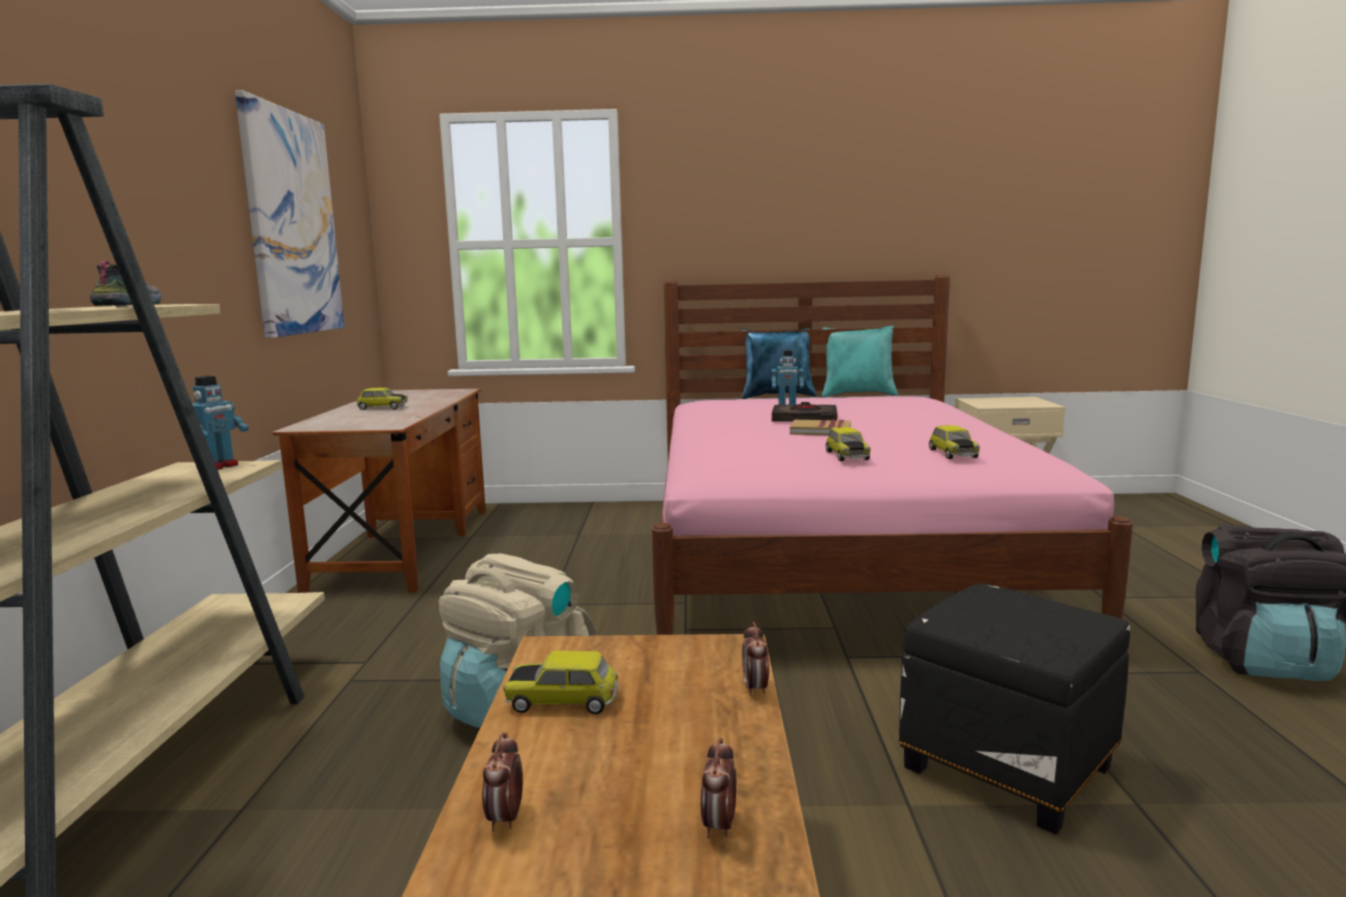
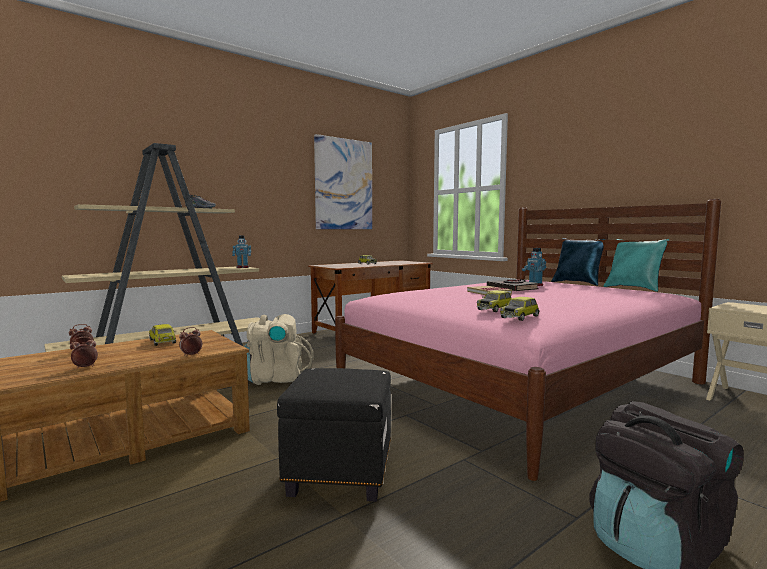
camera: 50 degrees right, 5 degrees down
toy car [825,427,871,461] -> toy car moved to [500,297,540,321]

